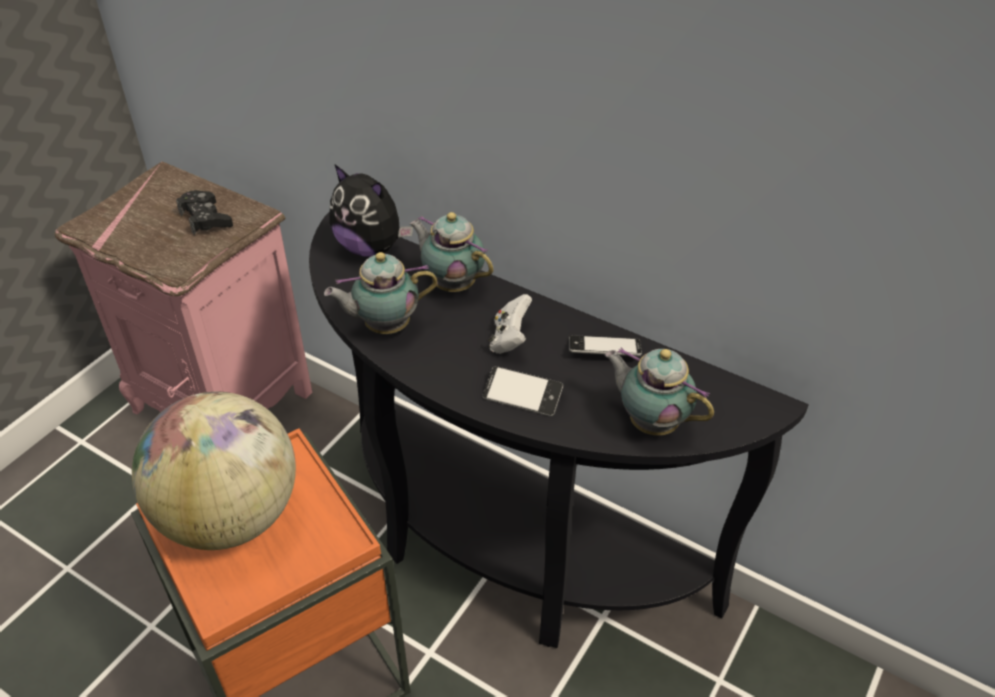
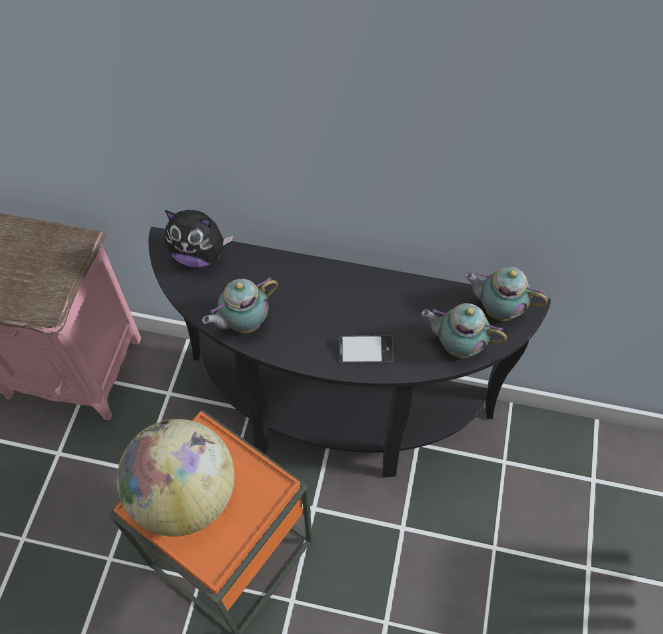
camera: 20 degrees left, 15 degrees up
black game controller [176,190,233,236] -> none
teapot [410,212,493,292] -> teapot moved to [464,267,548,321]
white game controller [488,294,532,354] -> none
phone [569,335,642,356] -> none

